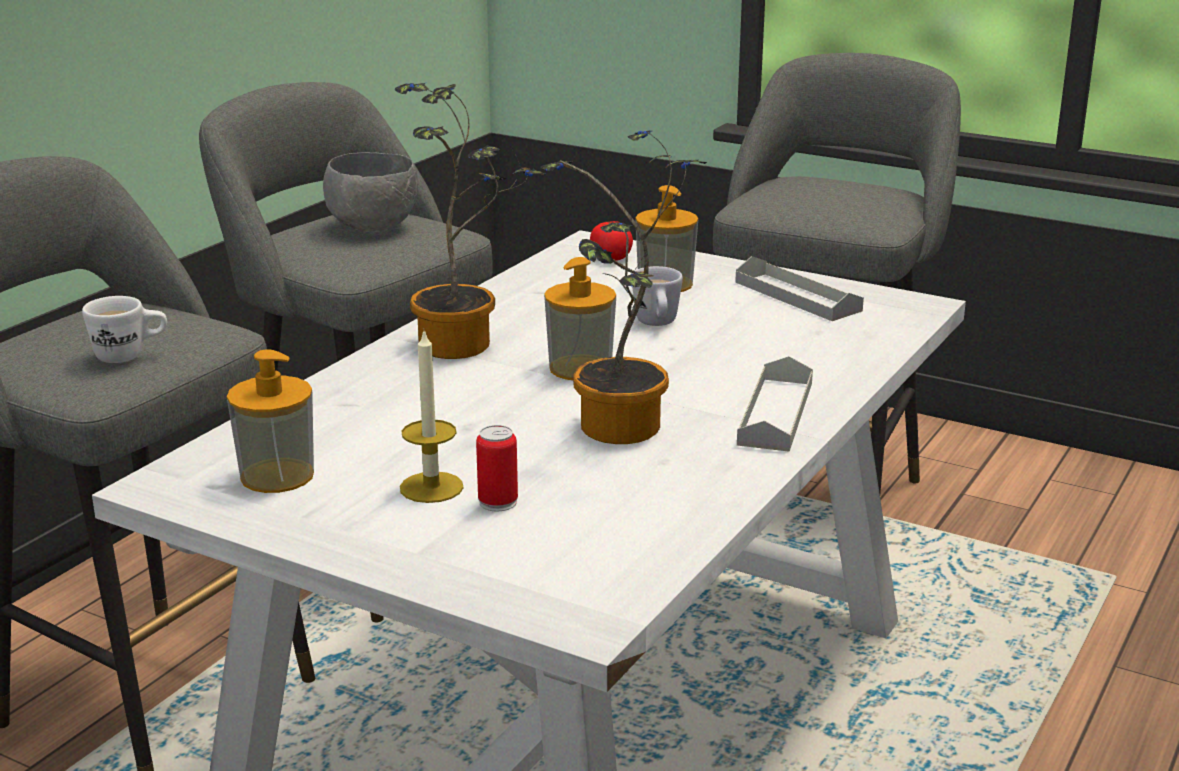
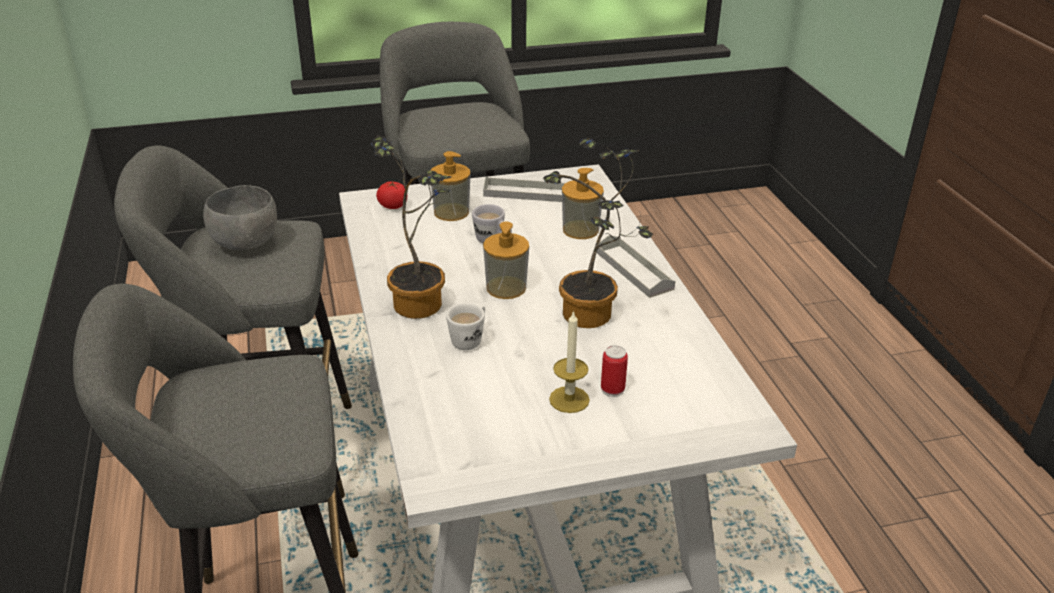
camera: 45 degrees left, 10 degrees up
white mug [82,296,167,363] -> white mug moved to [446,303,485,350]
soap dispenser [227,349,314,493] -> soap dispenser moved to [562,168,604,239]

